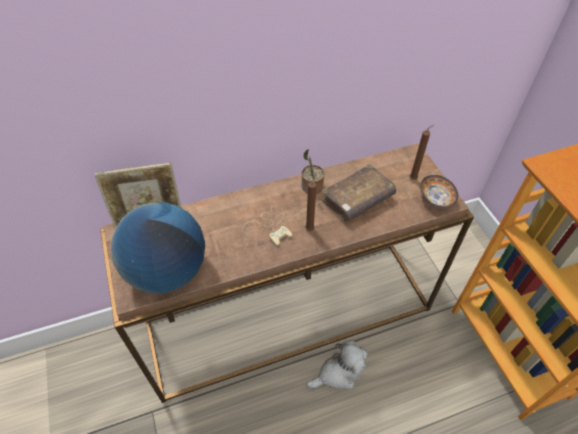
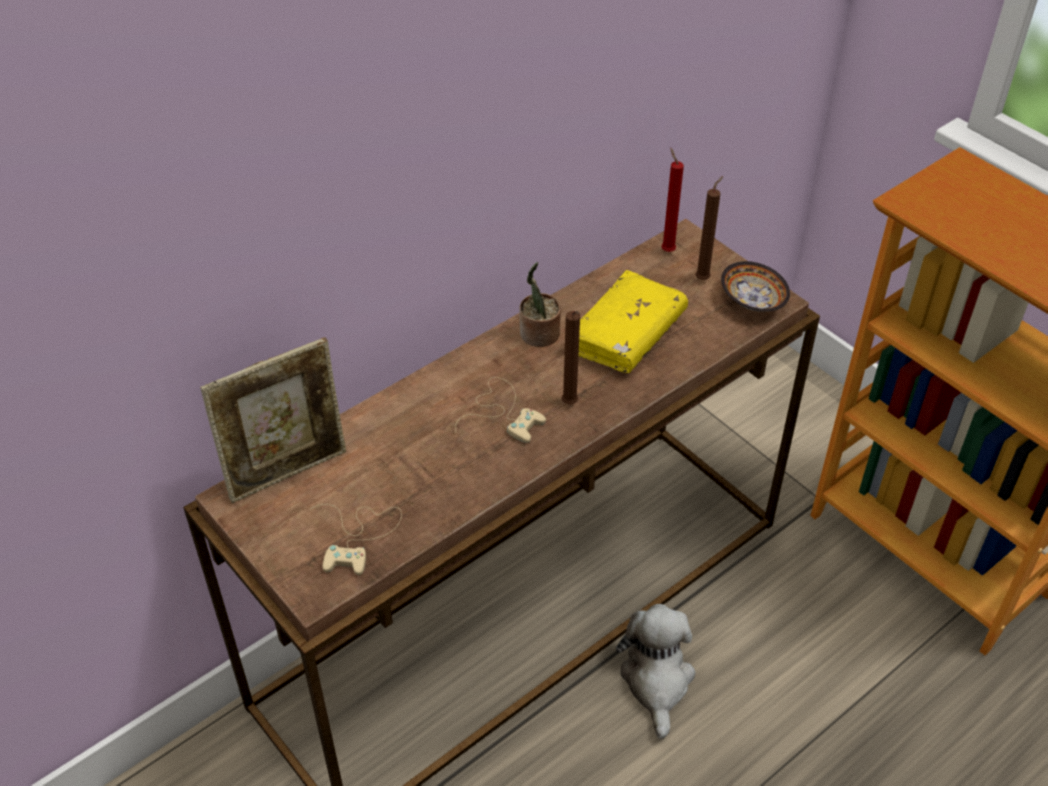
camera: 20 degrees left, 5 degrees down
globe [111,202,205,293] -> beige game controller [310,504,402,575]
plush toy [306,340,367,390] -> plush toy turned 45 degrees counterclockwise [616,604,695,739]
brown book [321,164,396,222] -> yellow book [578,270,688,373]
none -> red candle [661,148,684,252]

